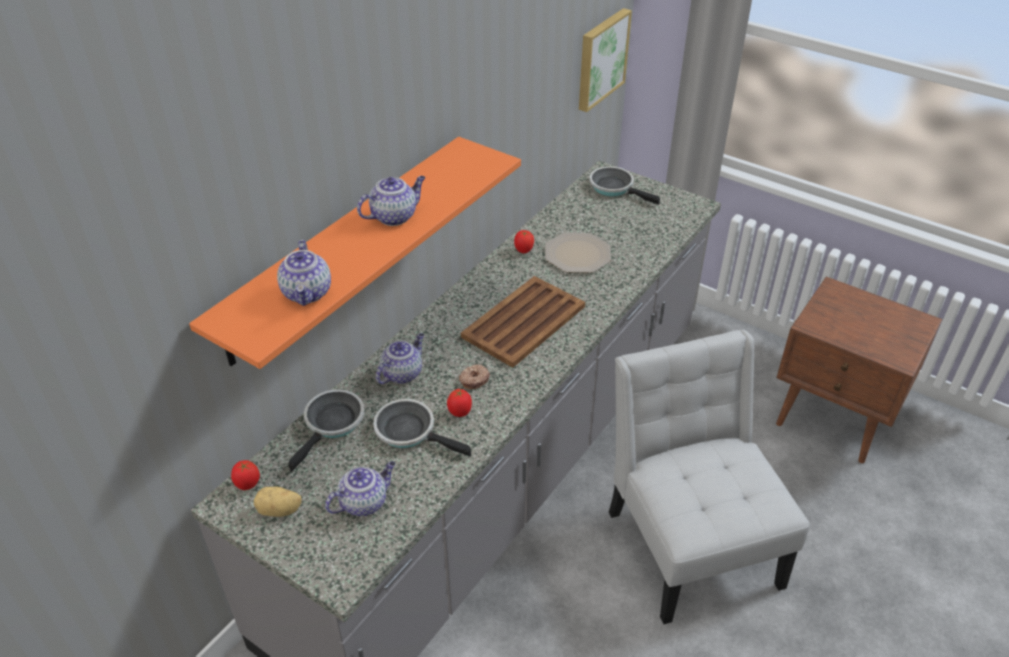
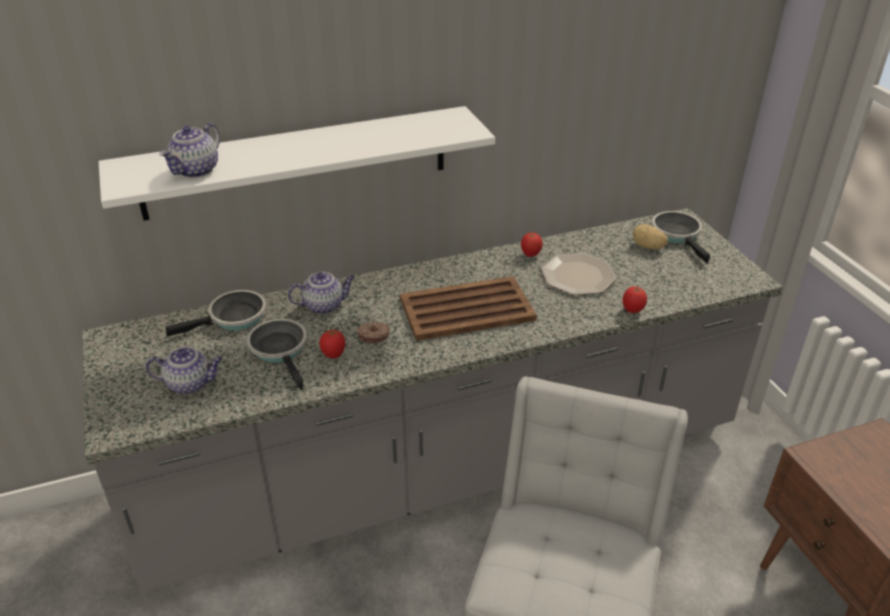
camera: 35 degrees right, 5 degrees down
orange shelf [189,137,521,369] -> white shelf [98,106,495,221]
tomato [231,460,260,490] -> tomato moved to [623,287,647,313]
potato [254,486,302,517] -> potato moved to [633,224,668,249]
teapot [357,176,426,226] -> none
picture [579,8,632,112] -> none

